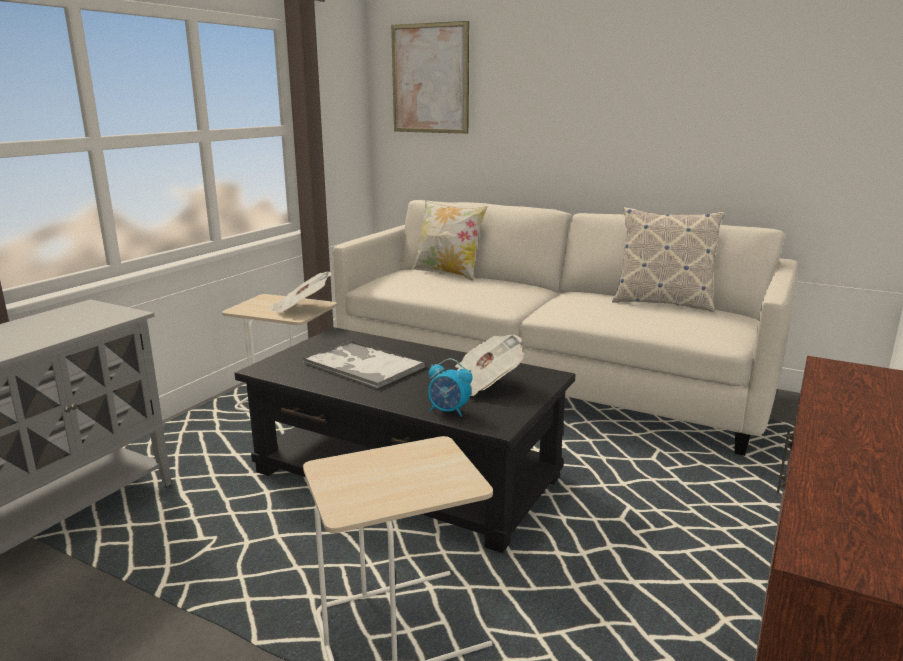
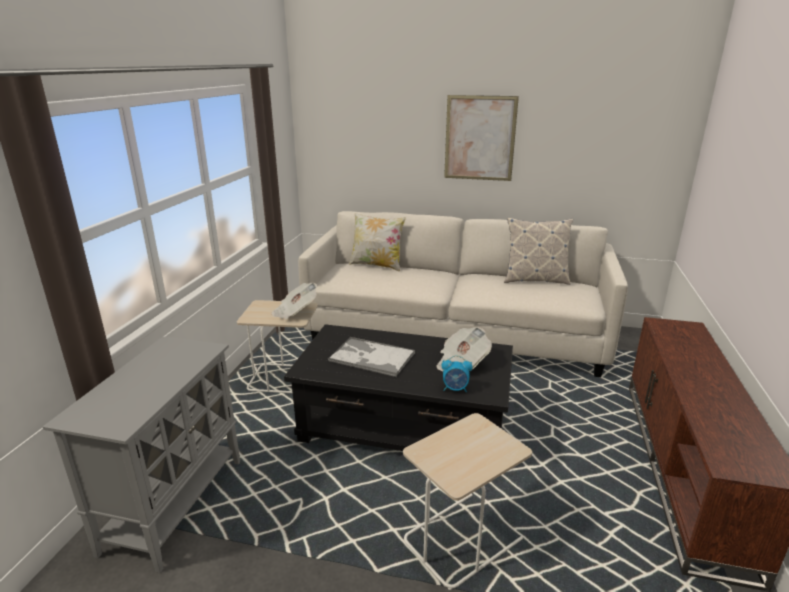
camera: 15 degrees left, 5 degrees up
picture [391,21,469,134] -> picture moved to [444,95,519,181]

